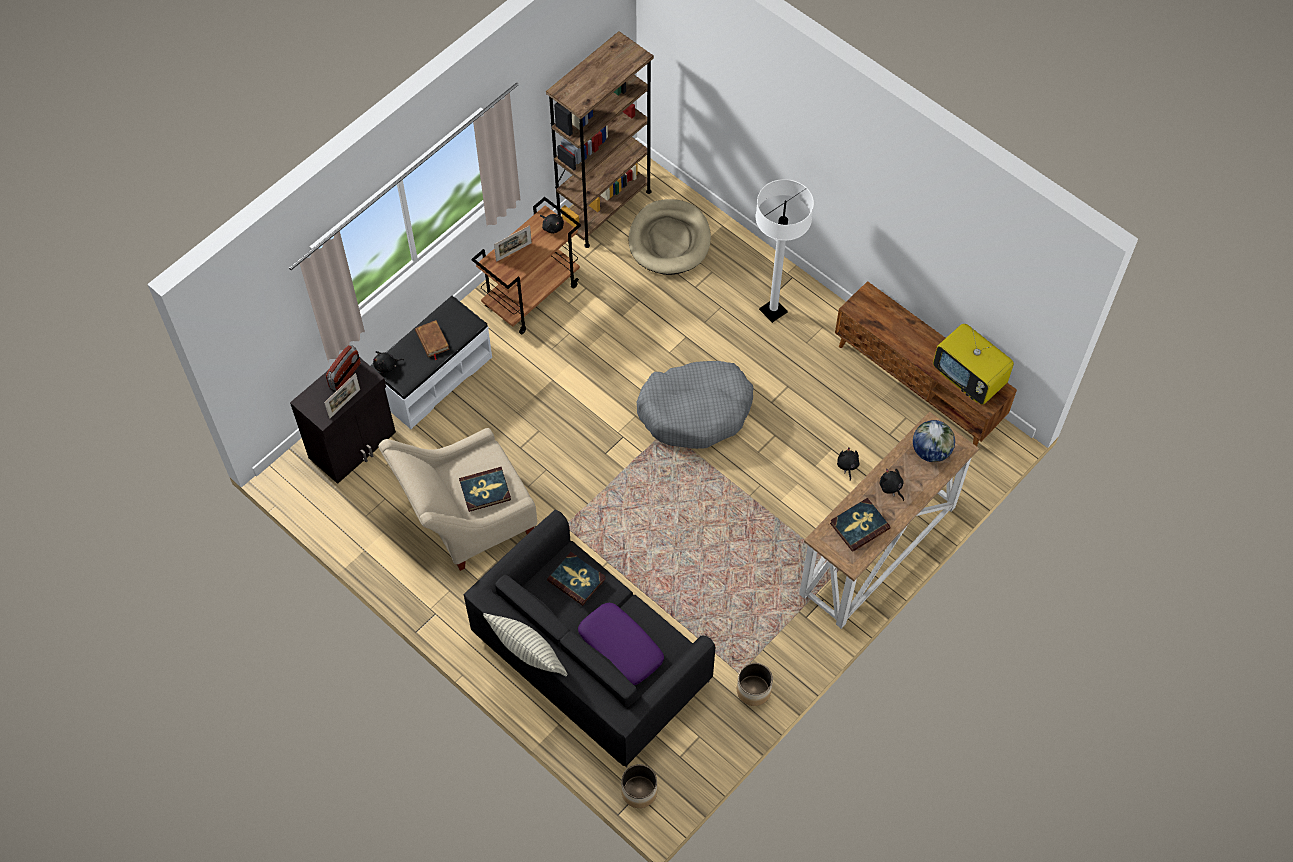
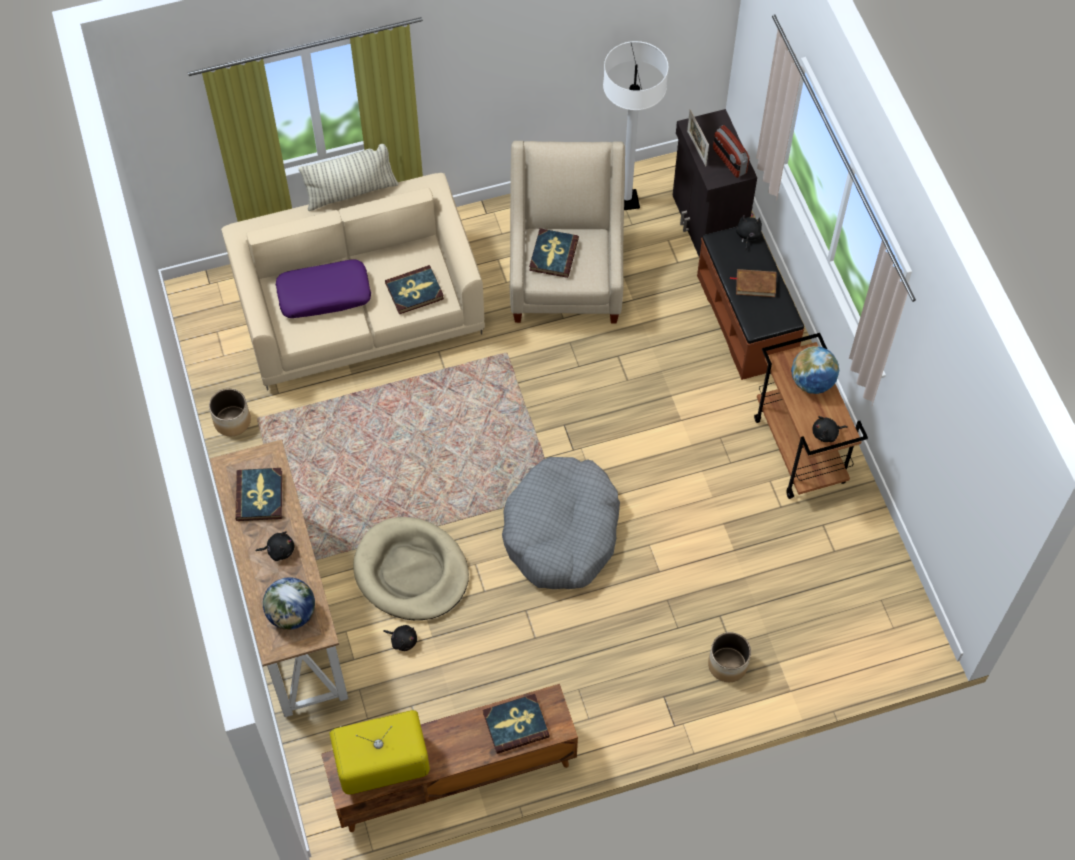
camera: 120 degrees right, 0 degrees up
white bench [370,296,492,429] -> brown bench [697,226,804,380]
black sofa [463,509,715,768] -> beige sofa [221,173,485,390]
picture frame [494,225,532,262] -> globe [791,346,839,394]
brown bookcase [546,31,654,248] -> none
planter [621,764,657,808] -> planter moved to [708,632,751,682]
beige dog bed [629,199,711,275] -> beige dog bed moved to [353,517,469,620]
white floor lamp [756,179,814,323] -> white floor lamp moved to [603,41,669,210]
none -> book [483,694,550,754]

